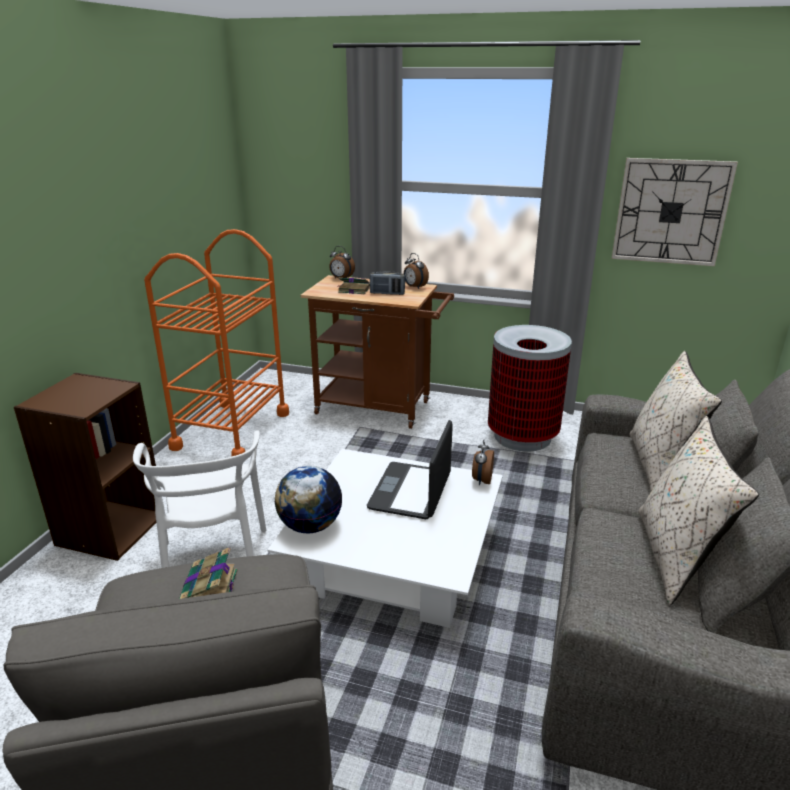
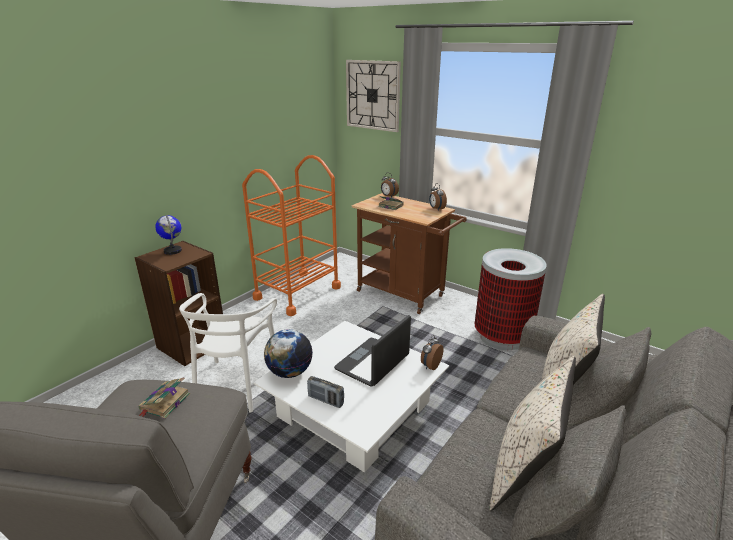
camera: 20 degrees right, 0 degrees up
radio [370,271,405,295] -> radio moved to [307,376,344,408]
wall clock [612,158,738,266] -> wall clock moved to [346,60,401,132]
none -> globe [155,215,182,255]

